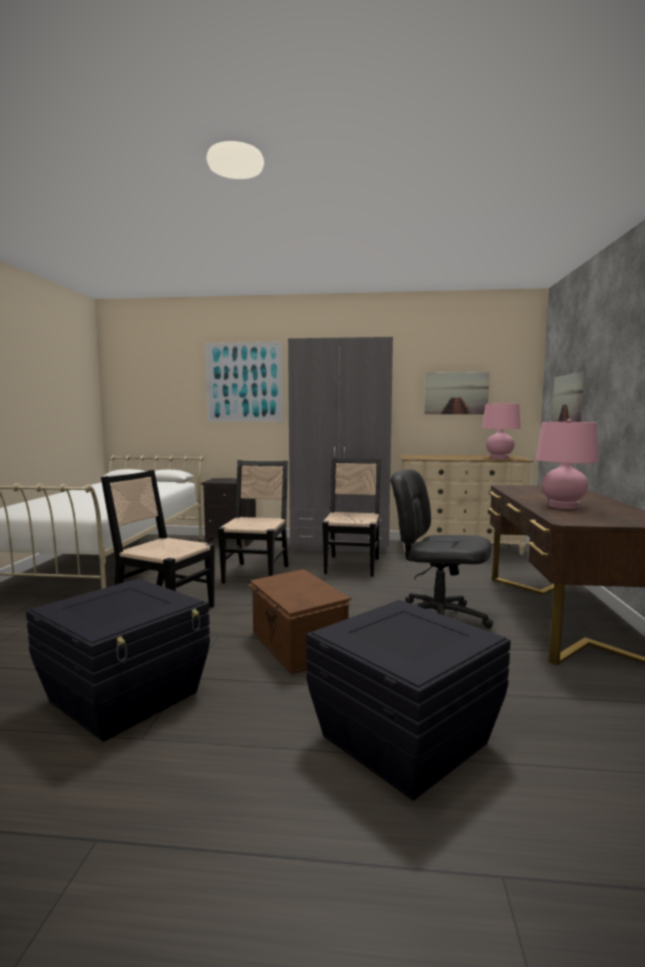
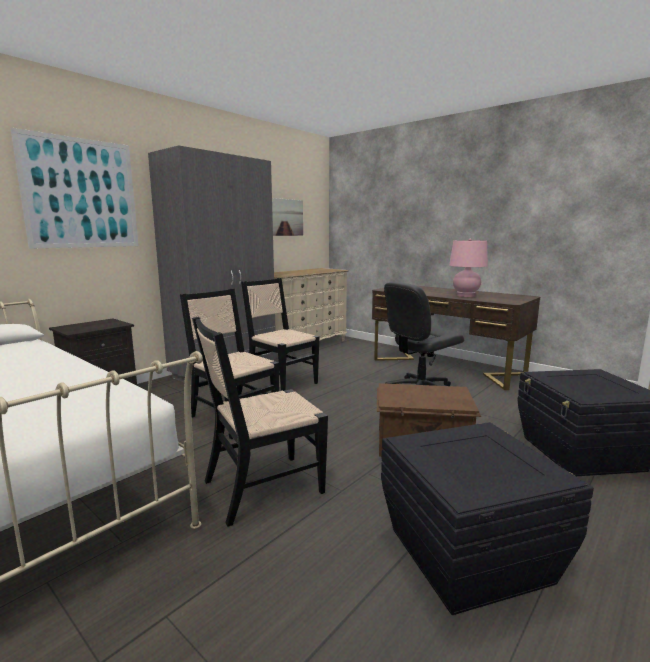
camera: 55 degrees left, 5 degrees up
pink table lamp [482,401,521,459] -> none
picture [552,372,584,422] -> none

